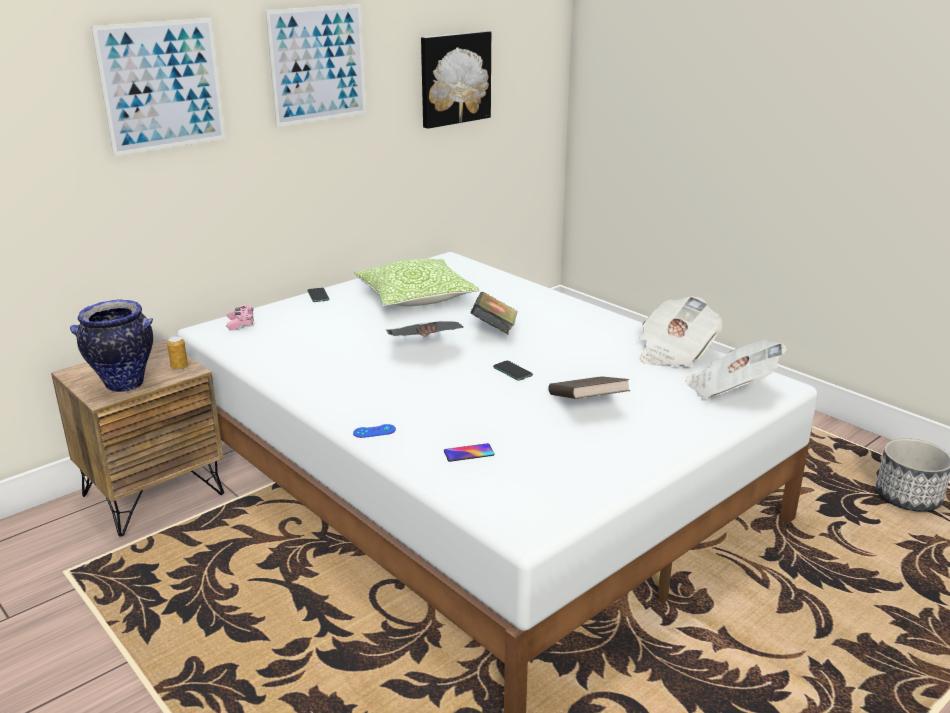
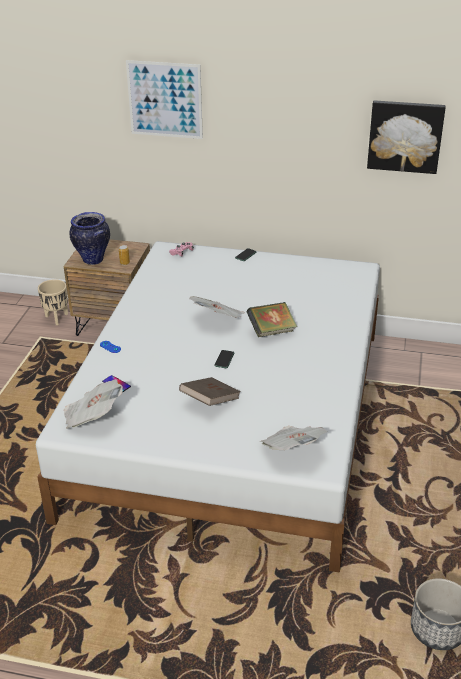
camera: 55 degrees right, 10 degrees up
picture [265,4,366,127] -> none
pillow [354,259,479,306] -> none
newspaper [639,296,723,367] -> newspaper moved to [64,379,123,429]
none -> beige planter [38,279,68,325]

